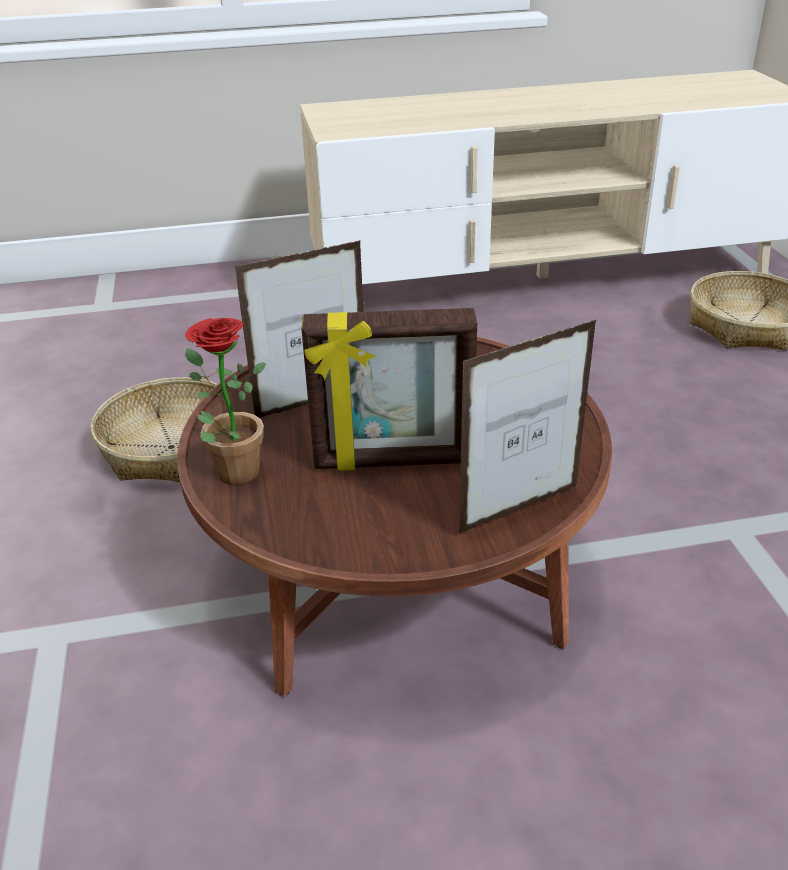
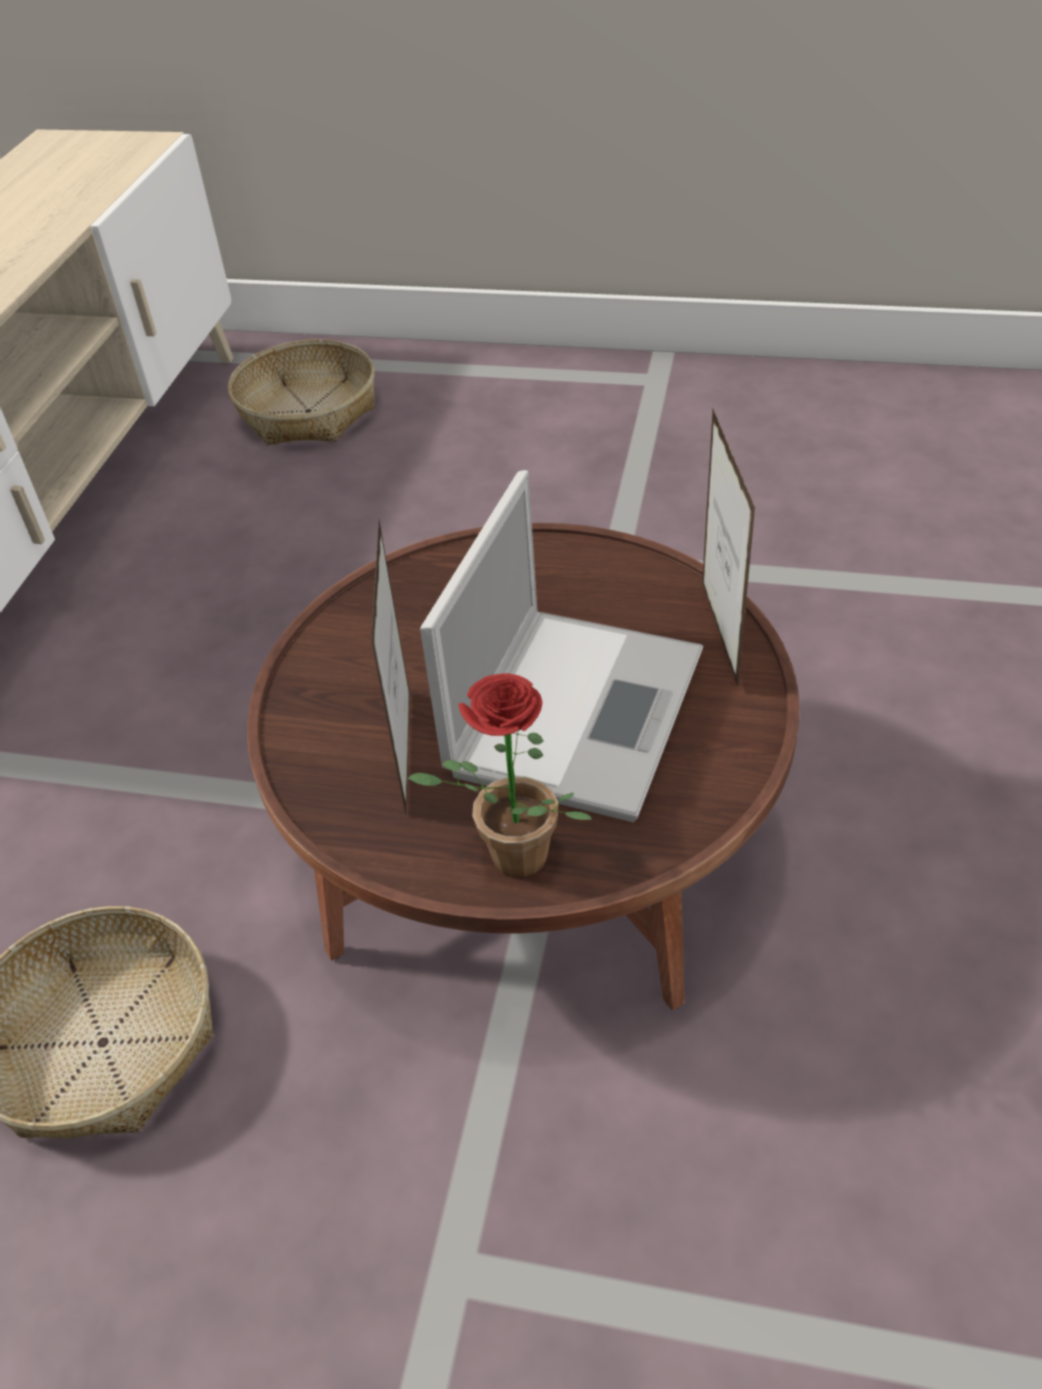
camera: 65 degrees left, 10 degrees up
picture frame [301,308,477,471] -> laptop [420,470,703,822]

